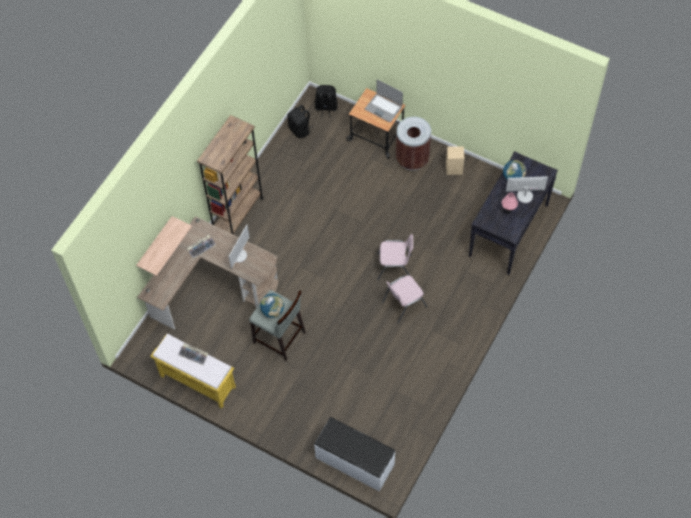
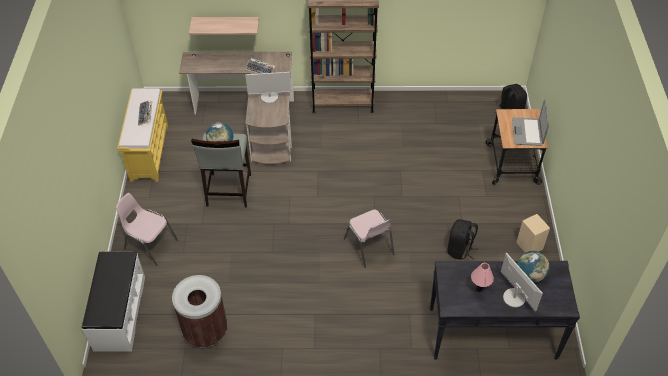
camera: 60 degrees right, 10 degrees down
black backpack [288,105,313,138] -> black backpack moved to [448,219,478,260]
pink chair [382,275,428,324] -> pink chair moved to [116,193,178,266]
brown trash can [396,117,431,171] -> brown trash can moved to [172,275,228,347]

